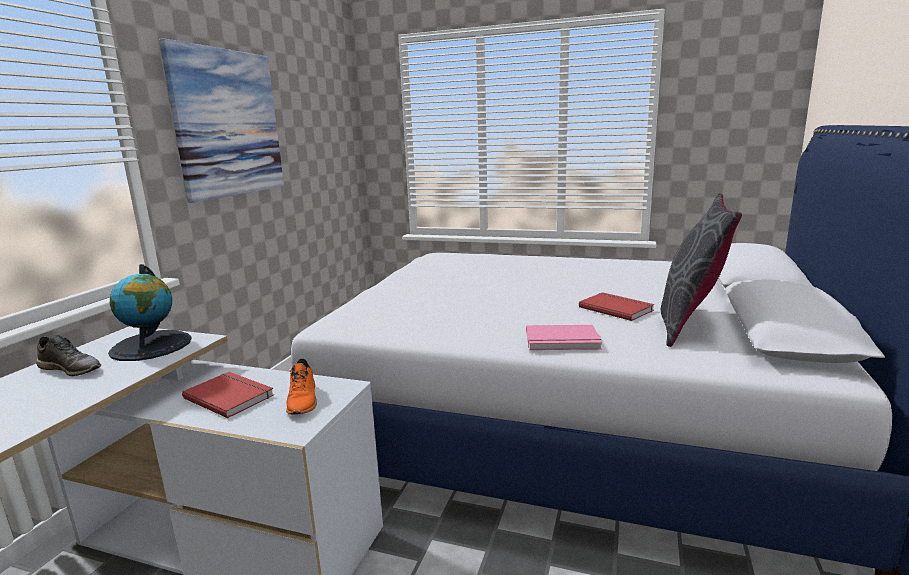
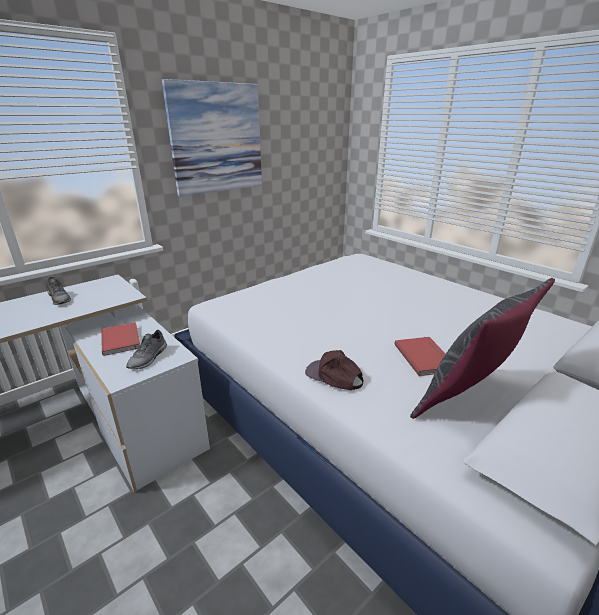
camera: 30 degrees right, 10 degrees up
globe [108,264,192,361] -> none
orange shoe [286,358,317,414] -> grey shoe [126,330,167,369]
pink book [526,325,602,350] -> brown cap [305,350,364,390]

